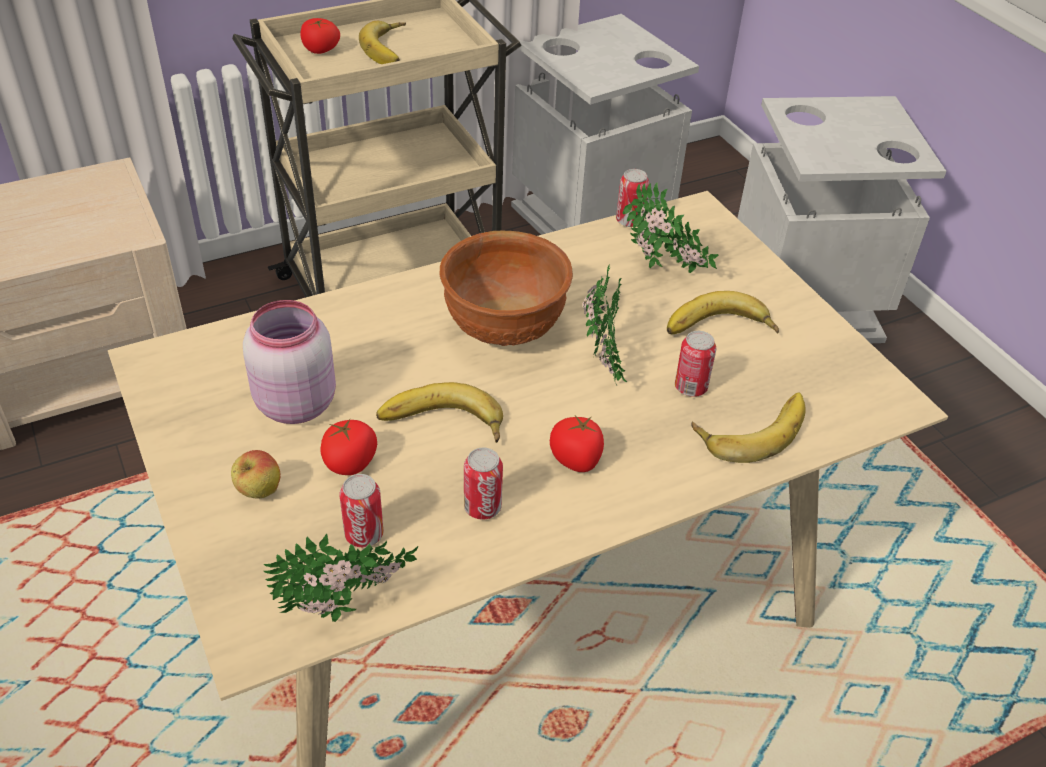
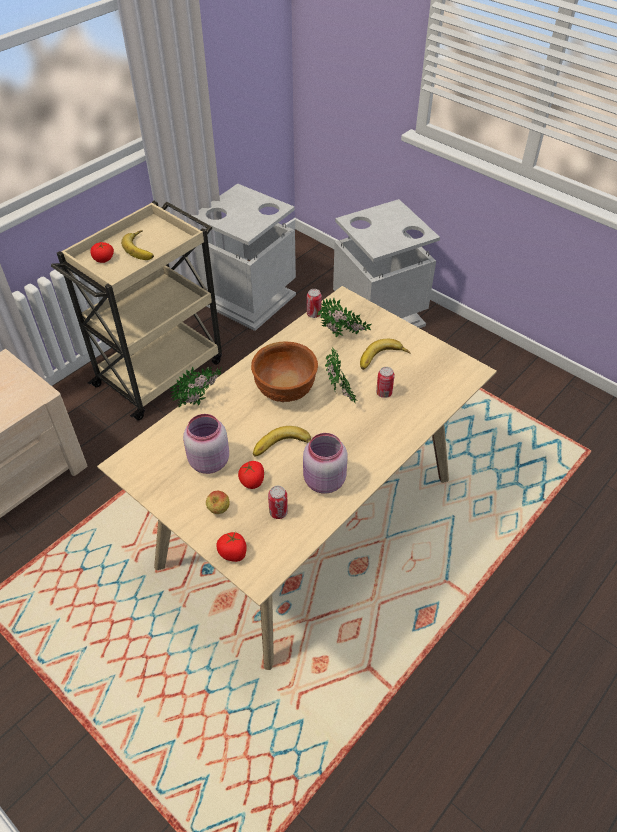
camera: 20 degrees left, 5 degrees up
potted plant [264,534,418,622] -> potted plant moved to [170,366,222,407]
can [464,448,503,520] -> pink jar [303,433,348,494]
tomato [550,415,604,472] -> tomato moved to [216,532,247,562]
banana [692,392,806,463] -> none

